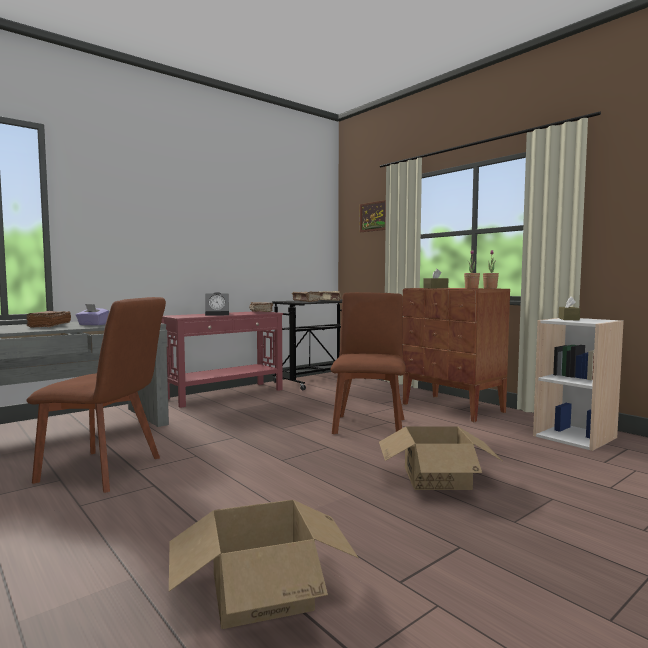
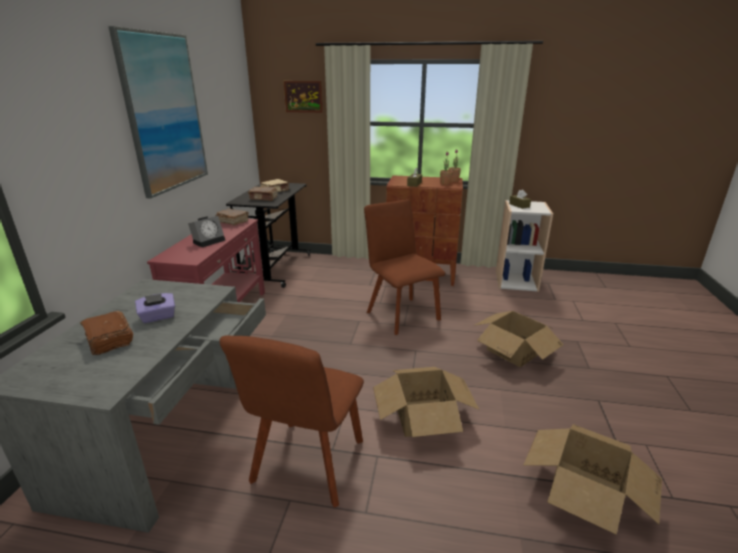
camera: 40 degrees left, 20 degrees up
brown chair [26,297,166,493] -> brown chair turned 135 degrees clockwise [219,335,364,507]
none -> picture [108,26,208,199]
none -> cardboard box [373,367,480,437]

